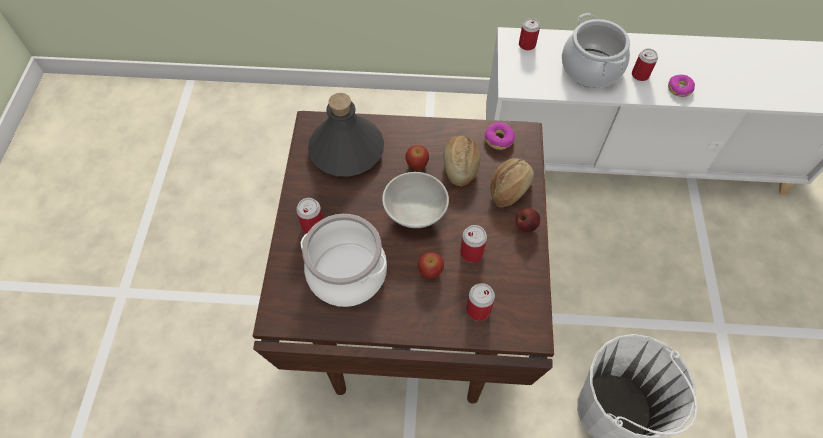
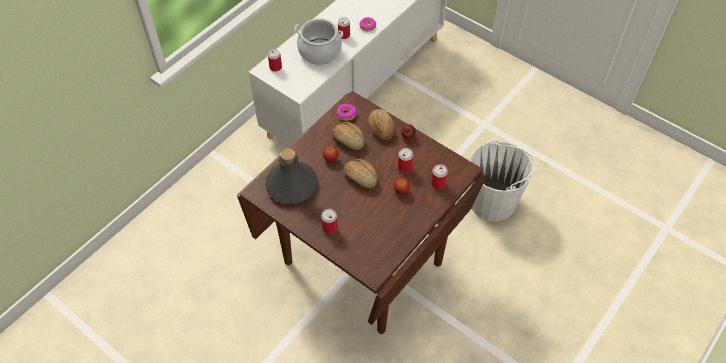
camera: 55 degrees left, 5 degrees down
cooking pot [301,214,387,307] -> none
white bowl [382,172,449,228] -> bread [344,159,378,188]

